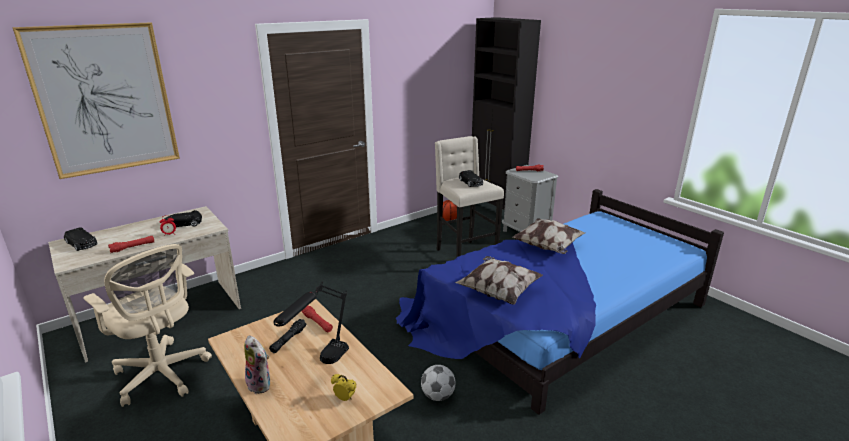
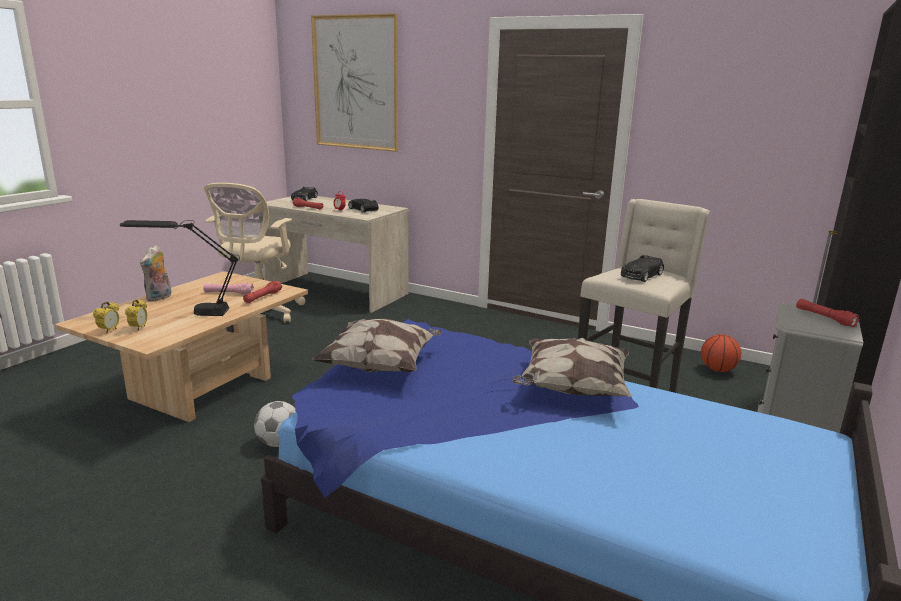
camera: 65 degrees right, 5 degrees down
black flashlight [269,319,307,353] -> pink flashlight [203,283,254,295]
none -> alarm clock [93,301,119,333]

